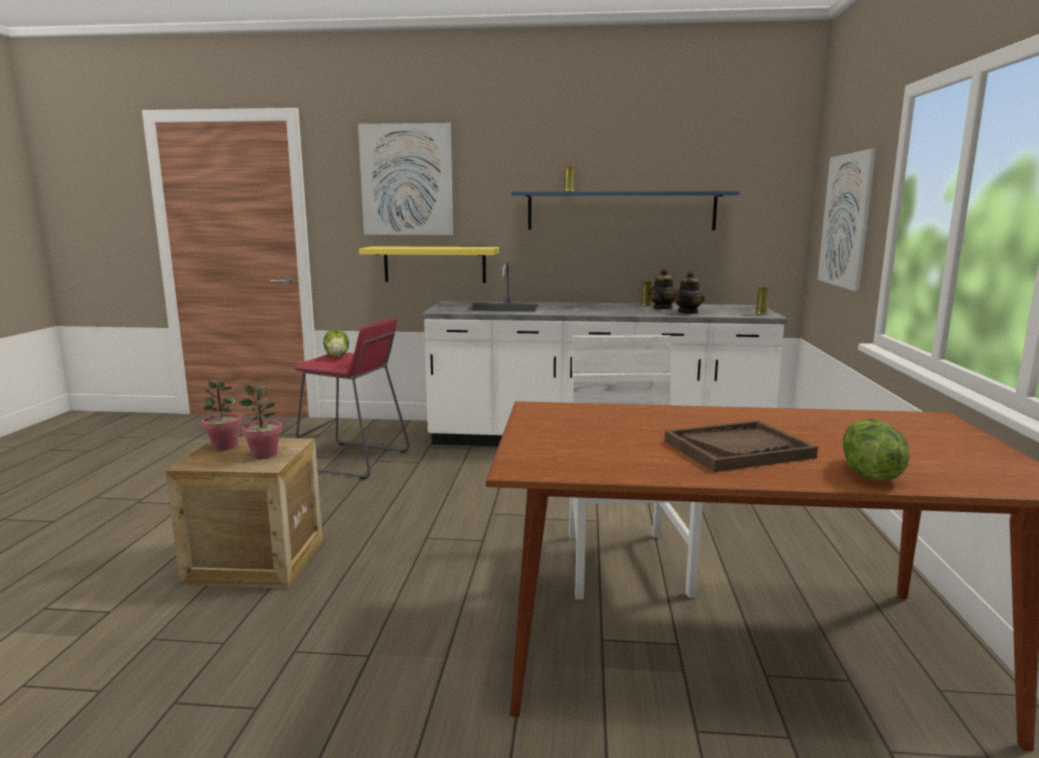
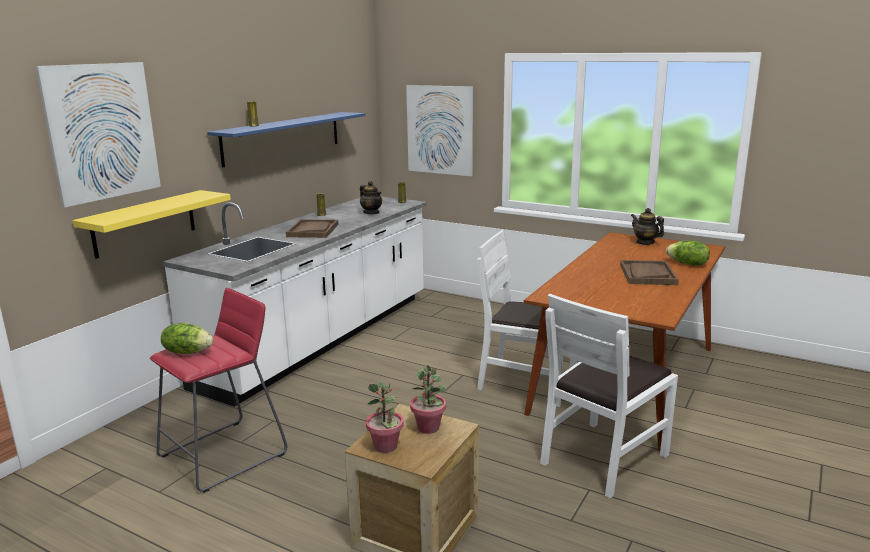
camera: 65 degrees left, 5 degrees up
teapot [649,269,677,309] -> teapot moved to [631,208,664,245]
none -> brown tray [286,219,339,238]
none -> white chair [540,294,678,499]

